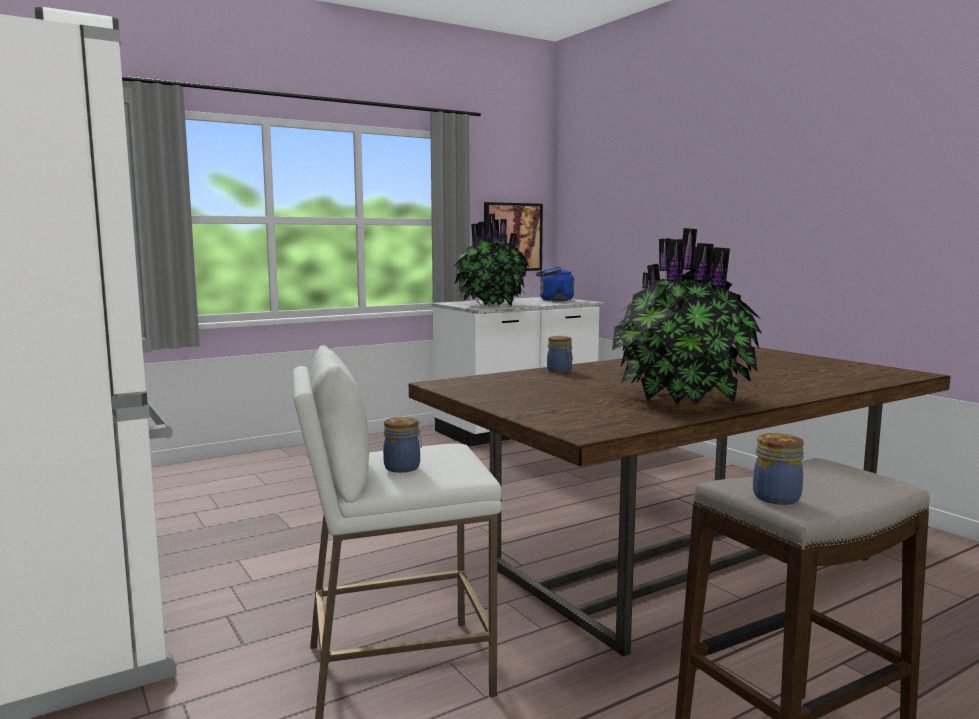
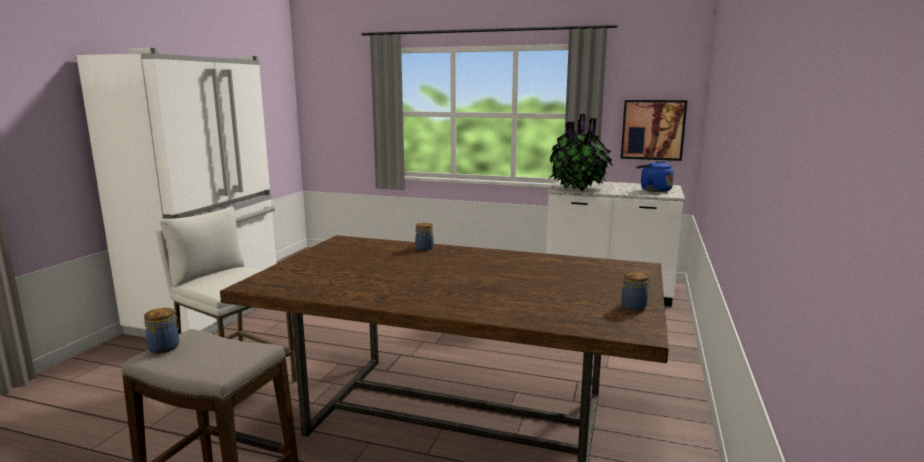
camera: 50 degrees right, 5 degrees up
jar [383,417,422,473] -> jar moved to [621,272,652,311]
potted plant [612,228,762,405] -> none

